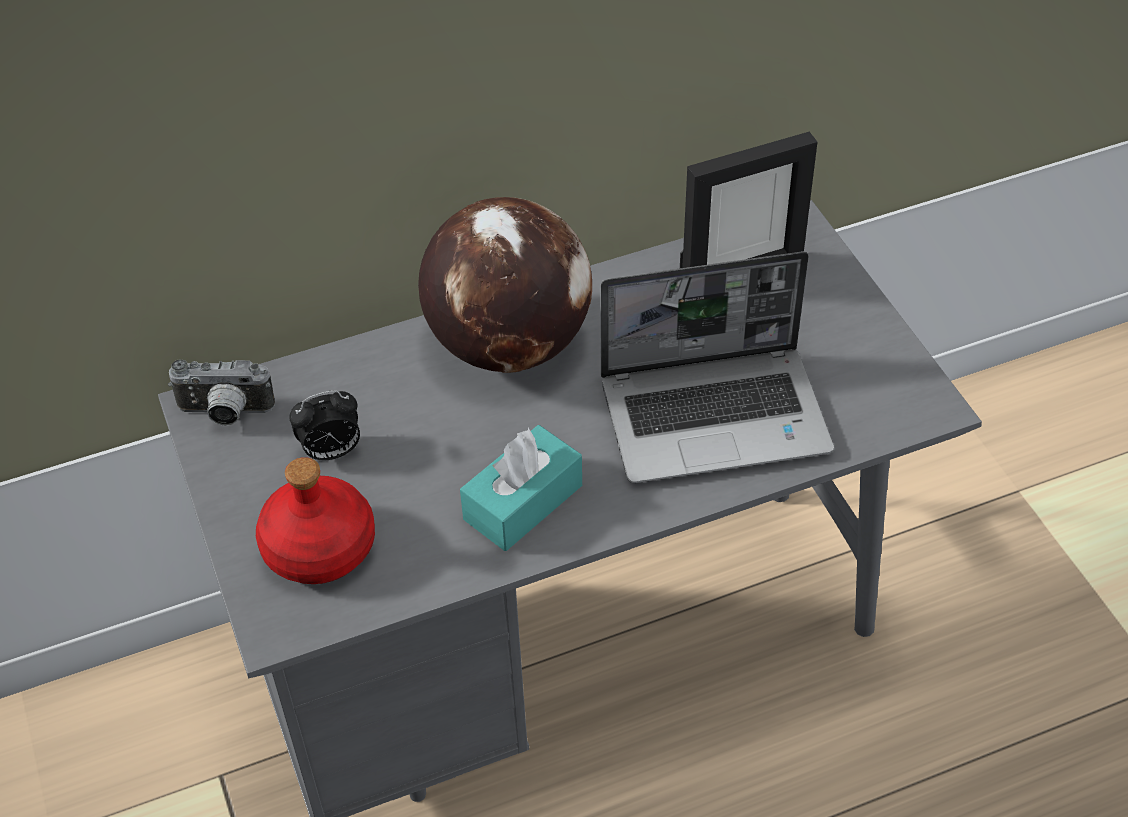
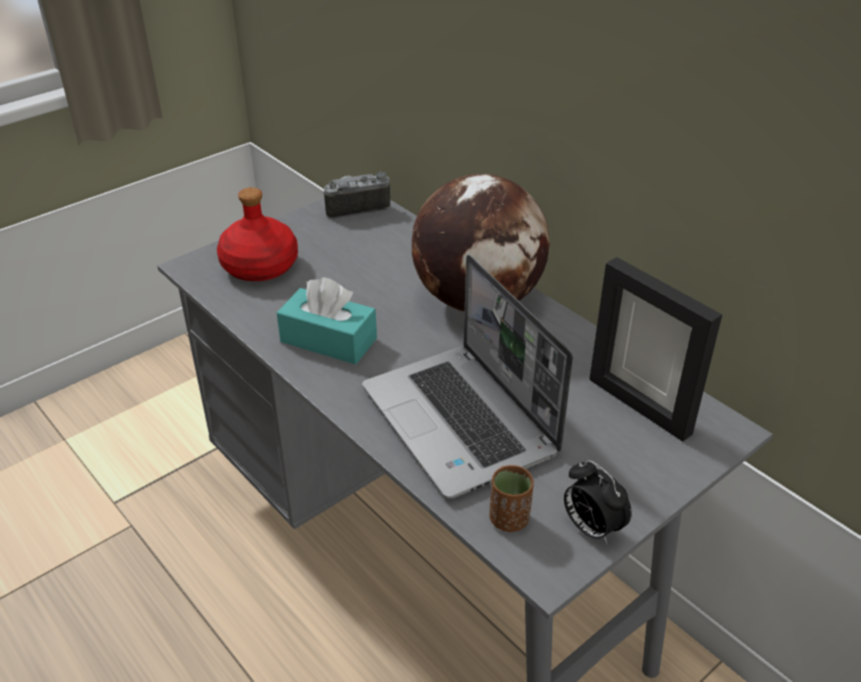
camera: 70 degrees right, 10 degrees down
camera [168,359,275,426] -> camera turned 90 degrees clockwise [322,172,390,219]
alarm clock [289,390,360,460] -> alarm clock moved to [564,460,632,544]
none -> brown cup [489,465,534,532]

